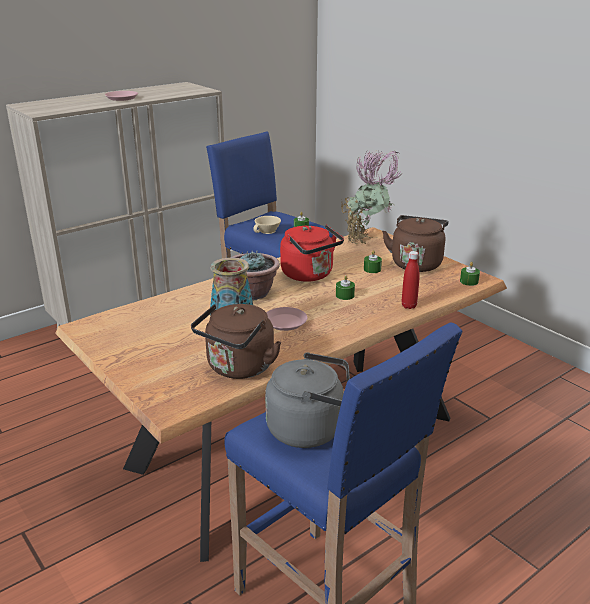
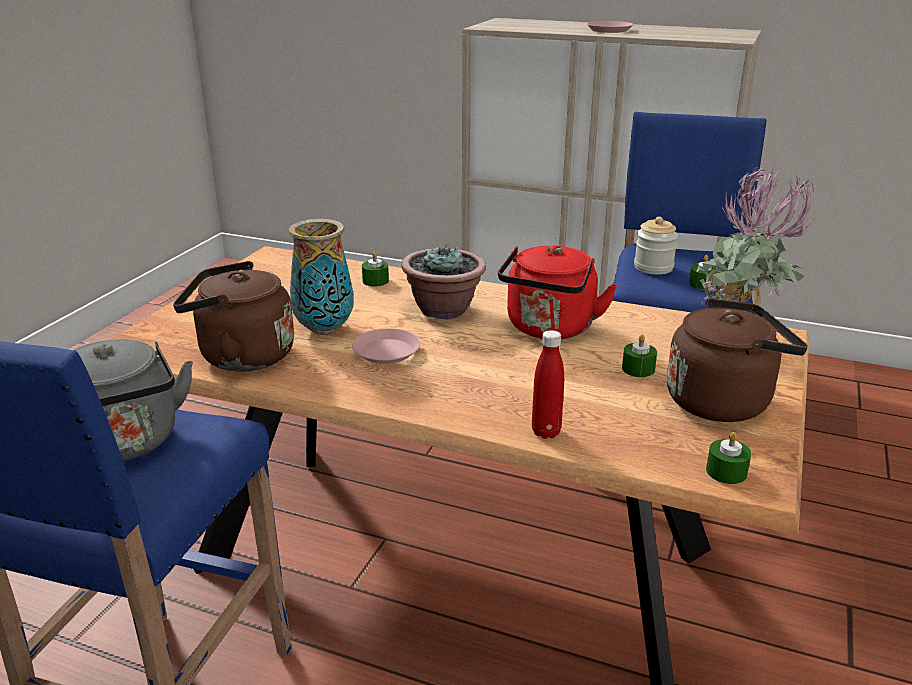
camera: 60 degrees right, 0 degrees up
beige cup [253,216,281,234] -> jar [634,217,678,275]
green candle [336,275,355,300] -> green candle moved to [362,252,389,286]

